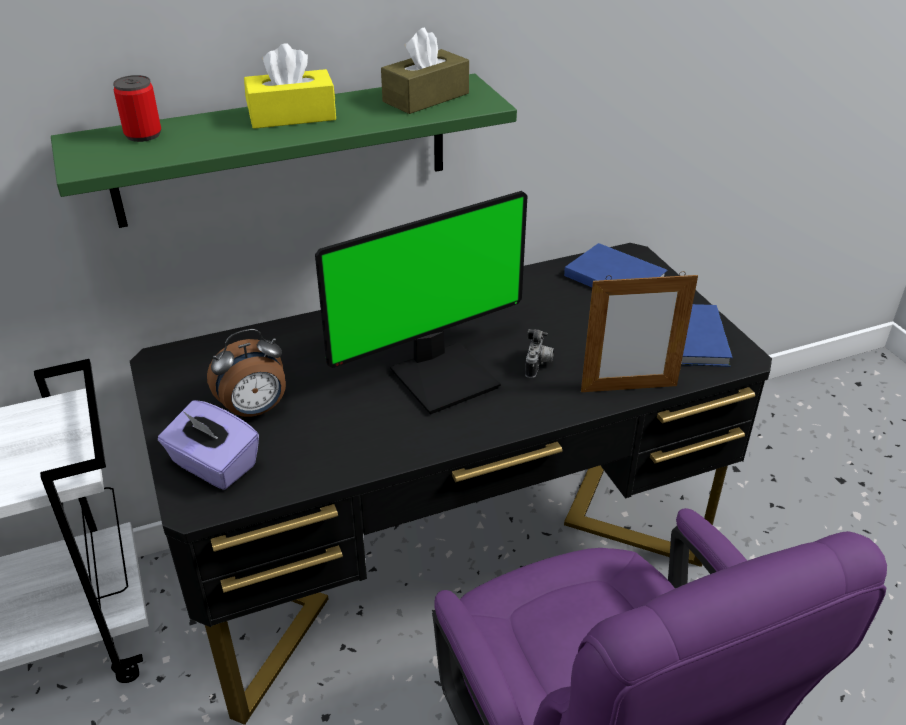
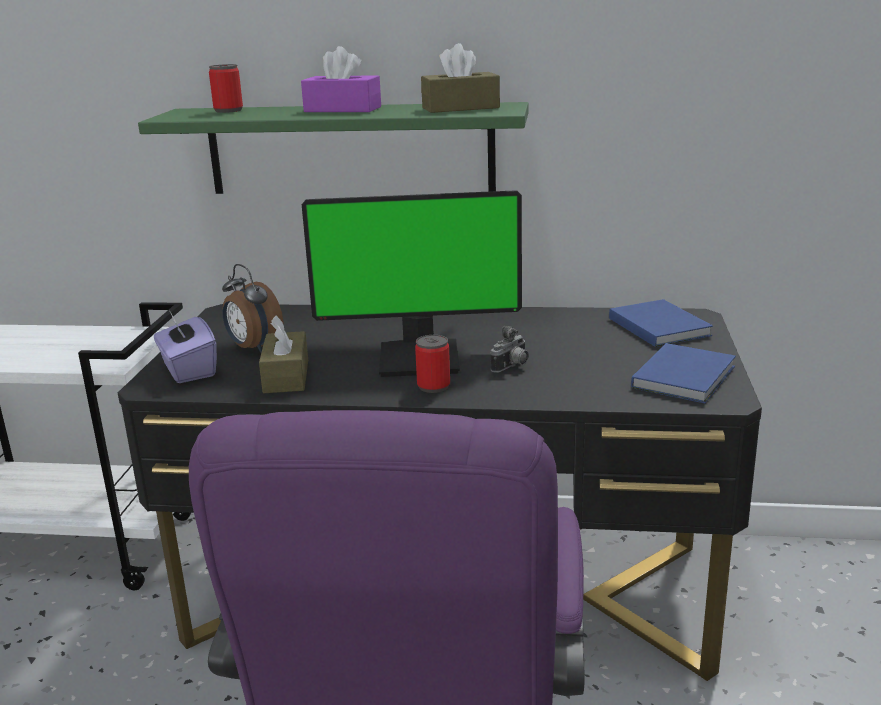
camera: 30 degrees right, 15 degrees down
alarm clock [207,329,286,417] -> alarm clock turned 45 degrees clockwise [222,264,284,353]
yellow tissue box [244,44,336,129] -> purple tissue box [301,46,381,112]
picture frame [581,271,698,392] -> none
none -> brown tissue box [259,316,308,393]
none -> can [415,335,450,393]

